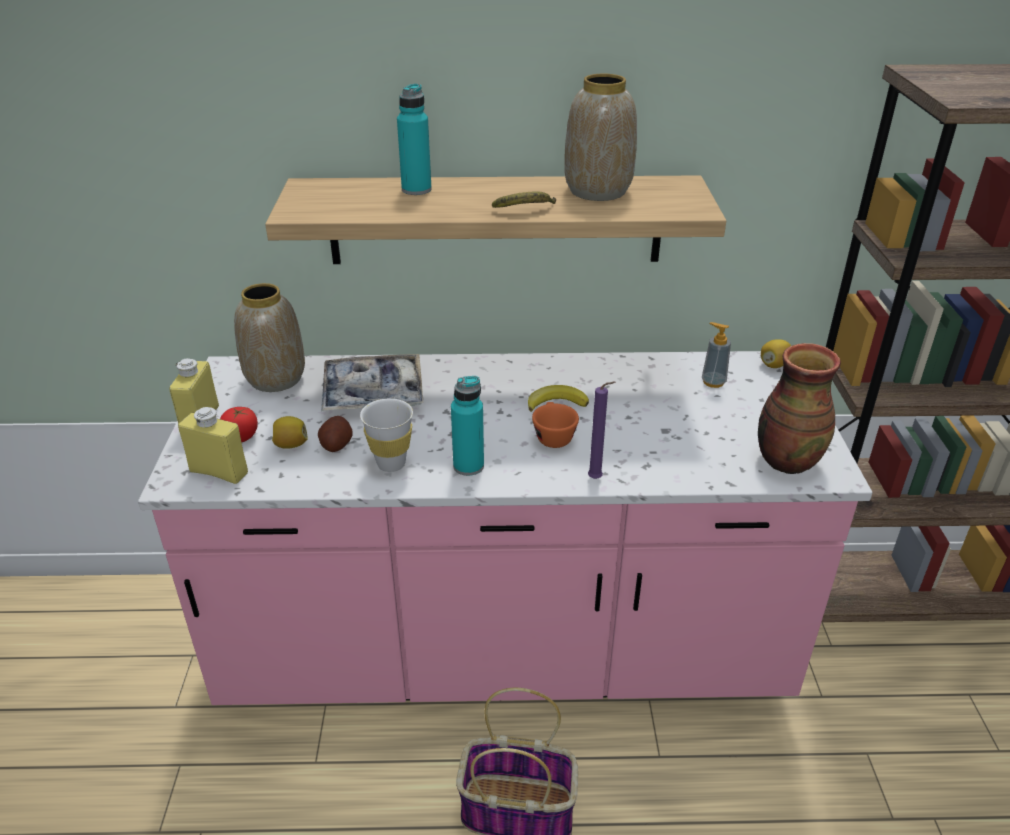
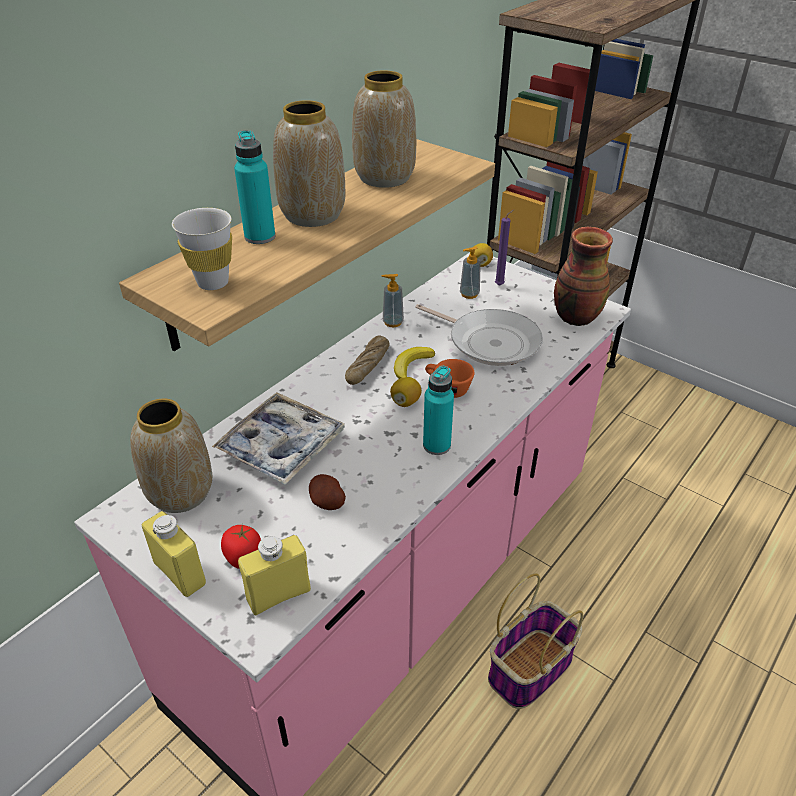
camera: 50 degrees left, 5 degrees up
lemon [272,416,308,449] -> lemon moved to [390,377,421,407]
white cup [360,398,413,472] -> white cup moved to [172,208,232,290]
banana [492,191,556,208] -> none
purple candle [588,381,615,479] -> purple candle moved to [495,210,514,286]
none -> vase [273,100,345,227]
none -> bread [345,335,390,385]
none -> soap dispenser [382,274,404,327]
none -> frying pan [415,304,543,366]

